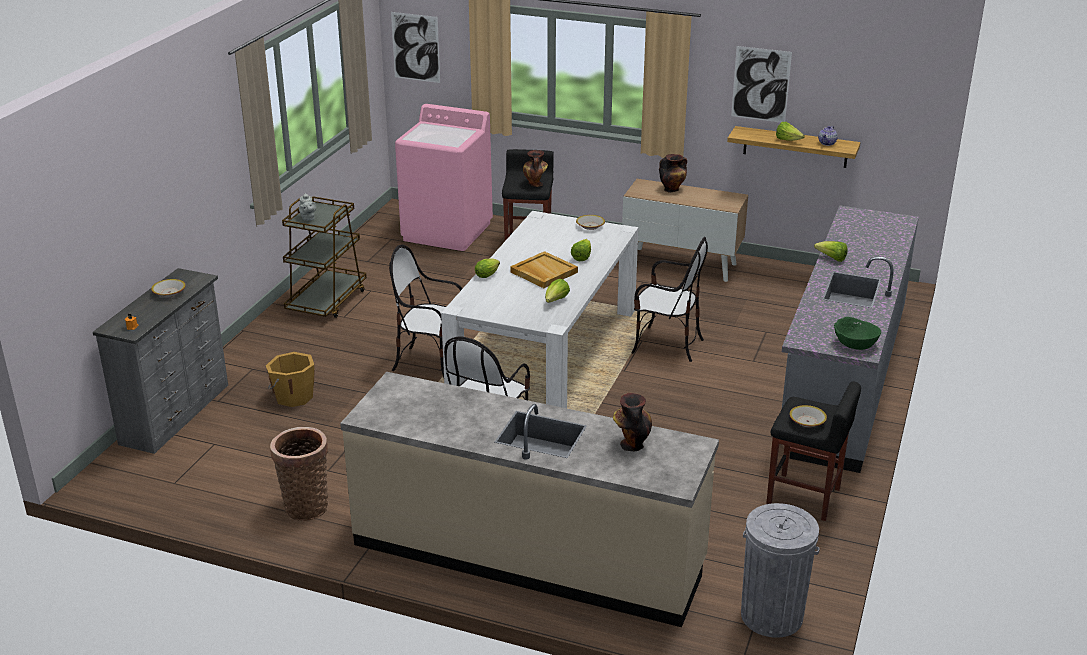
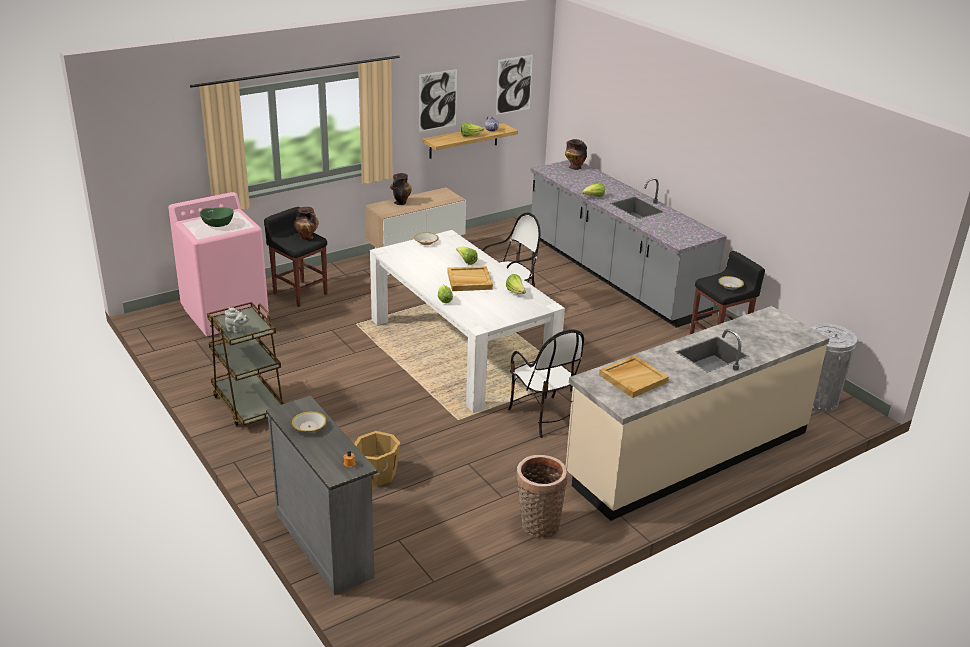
camera: 55 degrees left, 0 degrees up
chair [389,245,463,378] -> none
picture [391,12,440,83] -> picture moved to [496,55,533,115]
vase [613,393,652,451] -> vase moved to [565,139,587,170]
green bowl [834,317,881,350] -> green bowl moved to [200,208,233,227]
none -> beige tray [599,355,669,398]

